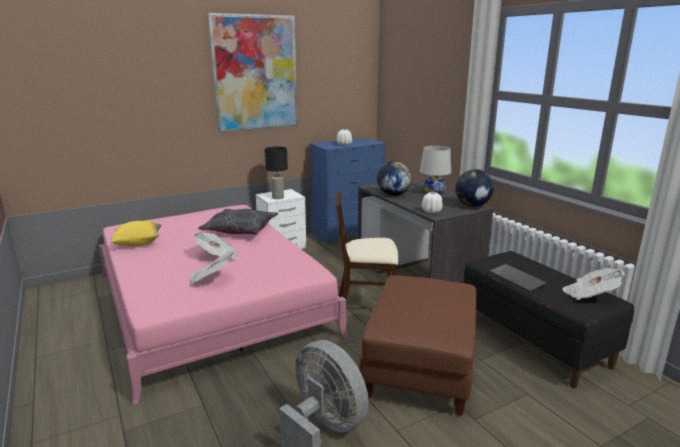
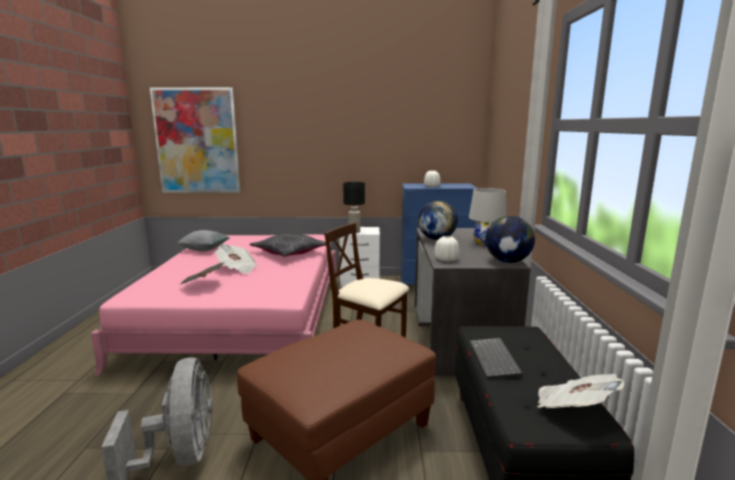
camera: 30 degrees right, 5 degrees down
yellow pillow [110,221,162,246] -> grey pillow [177,230,230,251]
picture [208,13,298,133] -> picture moved to [150,87,241,193]

